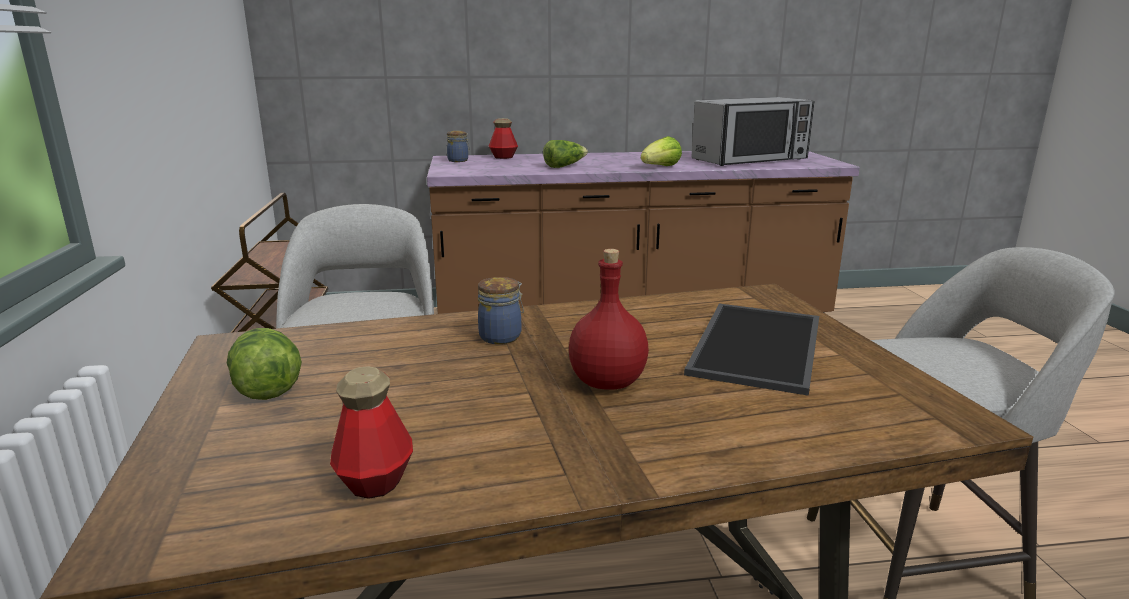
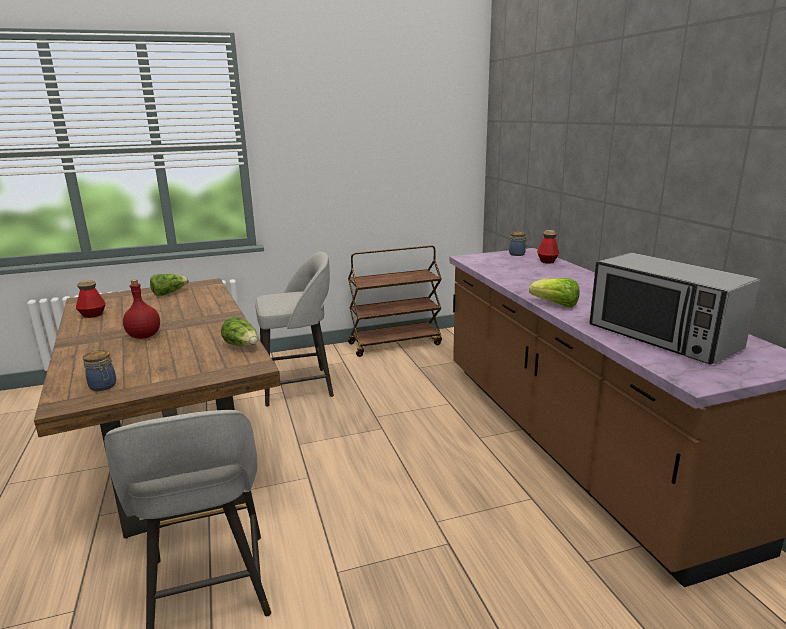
camera: 80 degrees right, 0 degrees up
jar [478,277,524,344] -> jar moved to [83,350,116,391]
lettuce [543,140,588,168] -> lettuce moved to [221,316,258,346]
tray [684,304,819,396] -> none

